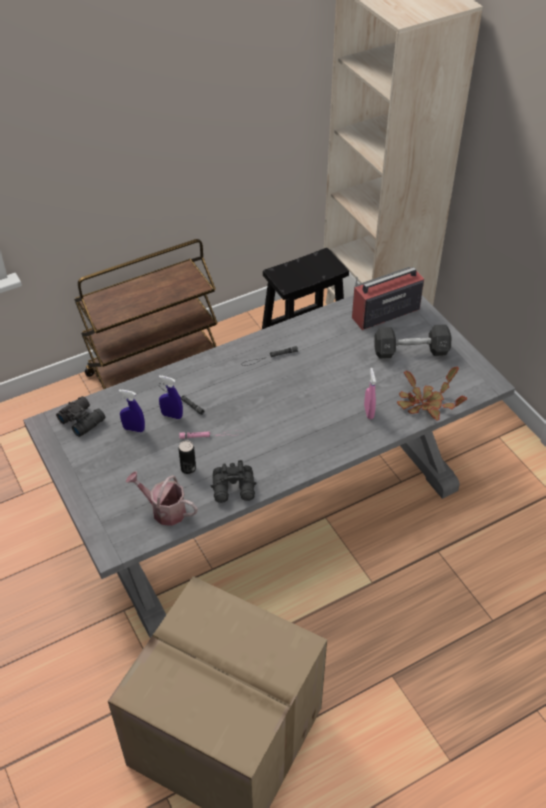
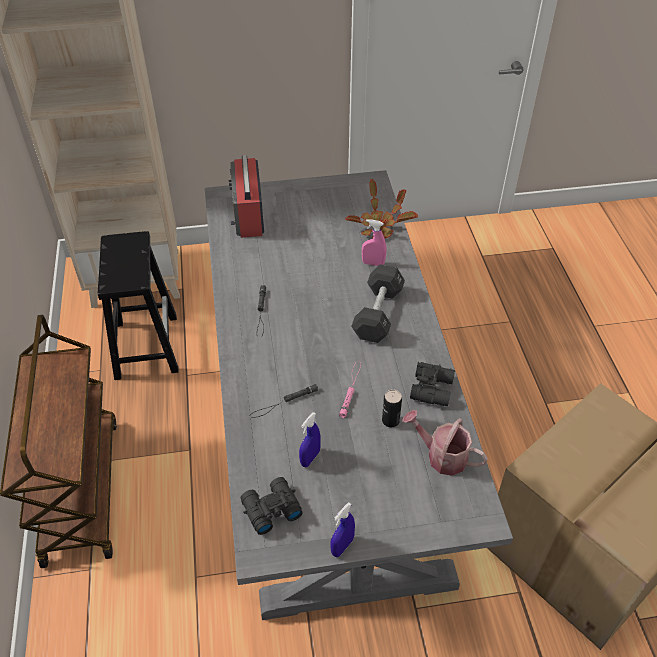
camera: 70 degrees left, 0 degrees up
watering can [125,471,198,526] -> watering can turned 75 degrees clockwise [402,410,488,476]
blue spray bottle [159,375,183,419] -> blue spray bottle moved to [330,502,355,557]
black dumbbell [374,324,451,359] -> black dumbbell moved to [351,264,405,343]

